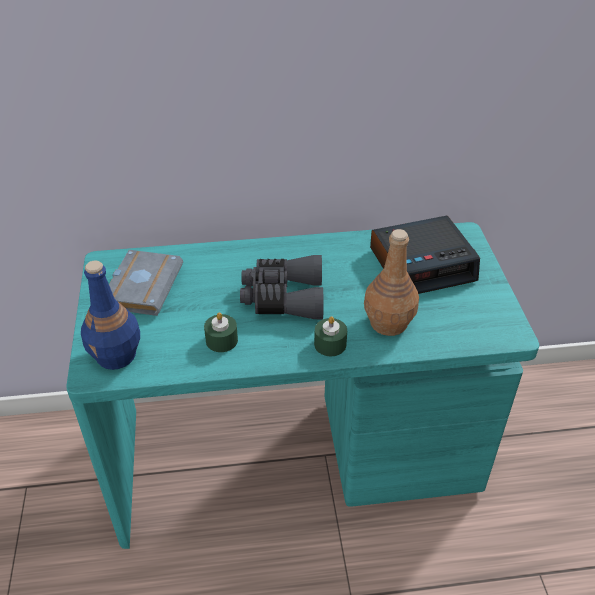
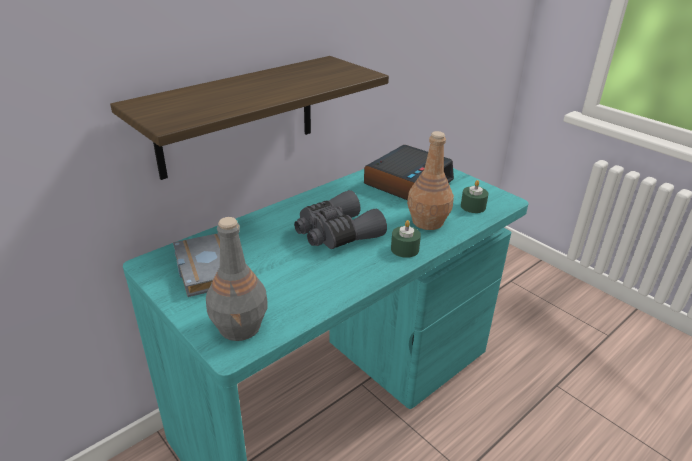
camera: 35 degrees left, 10 degrees down
blue bottle [81,261,140,370] -> grey bottle [206,217,268,341]
green candle [204,312,238,352] -> green candle moved to [461,180,489,213]
none -> shelf [110,56,389,180]

